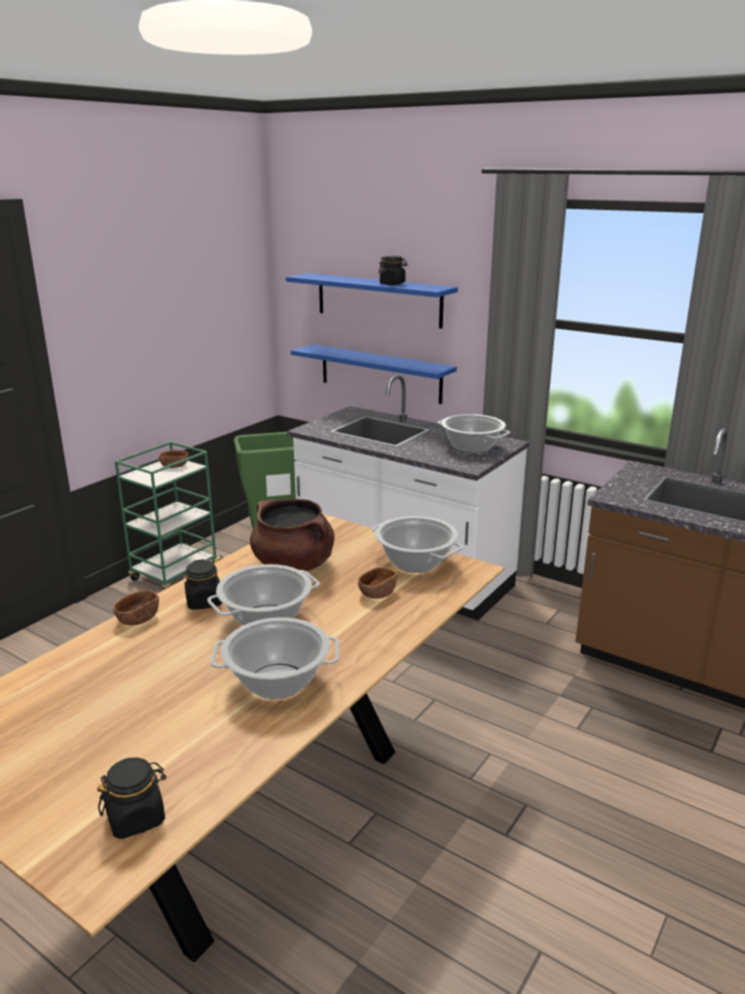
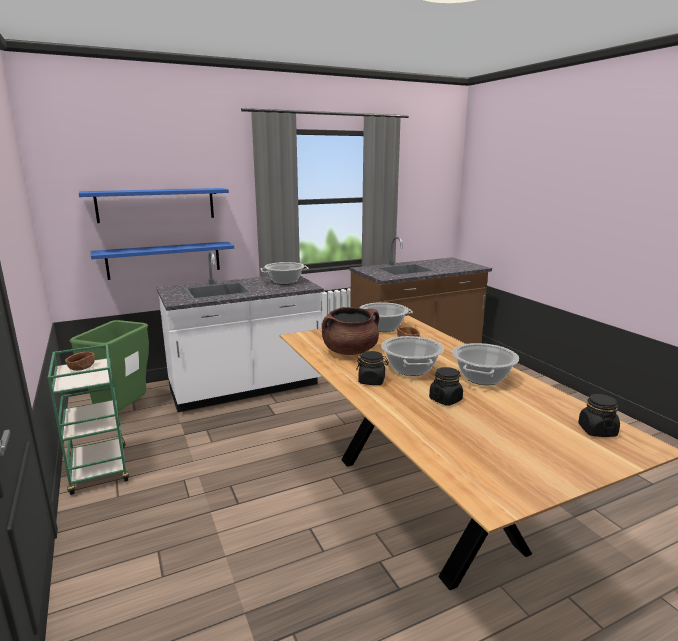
camera: 60 degrees left, 5 degrees down
brown bowl [113,590,159,626] -> none
black jar [378,256,408,285] -> black jar moved to [429,367,463,406]

